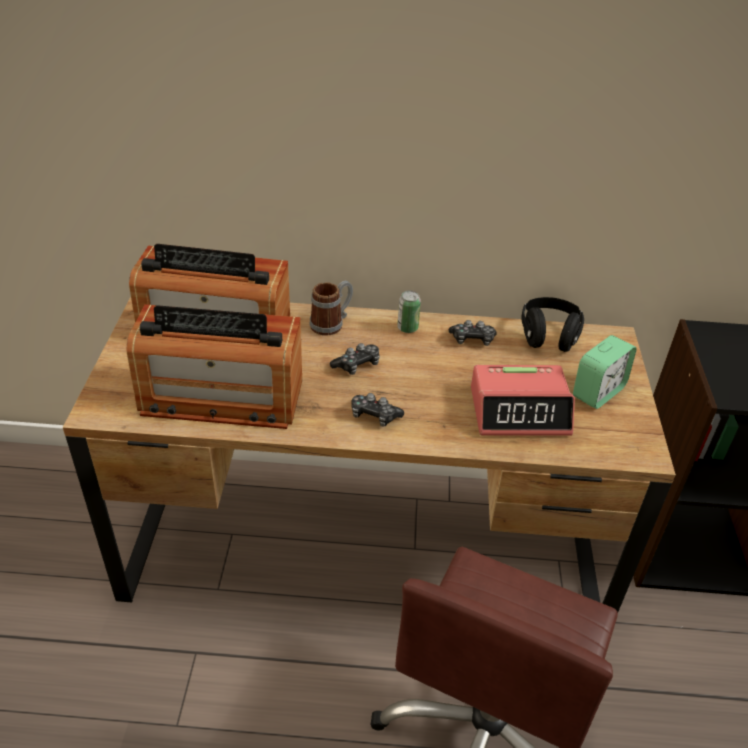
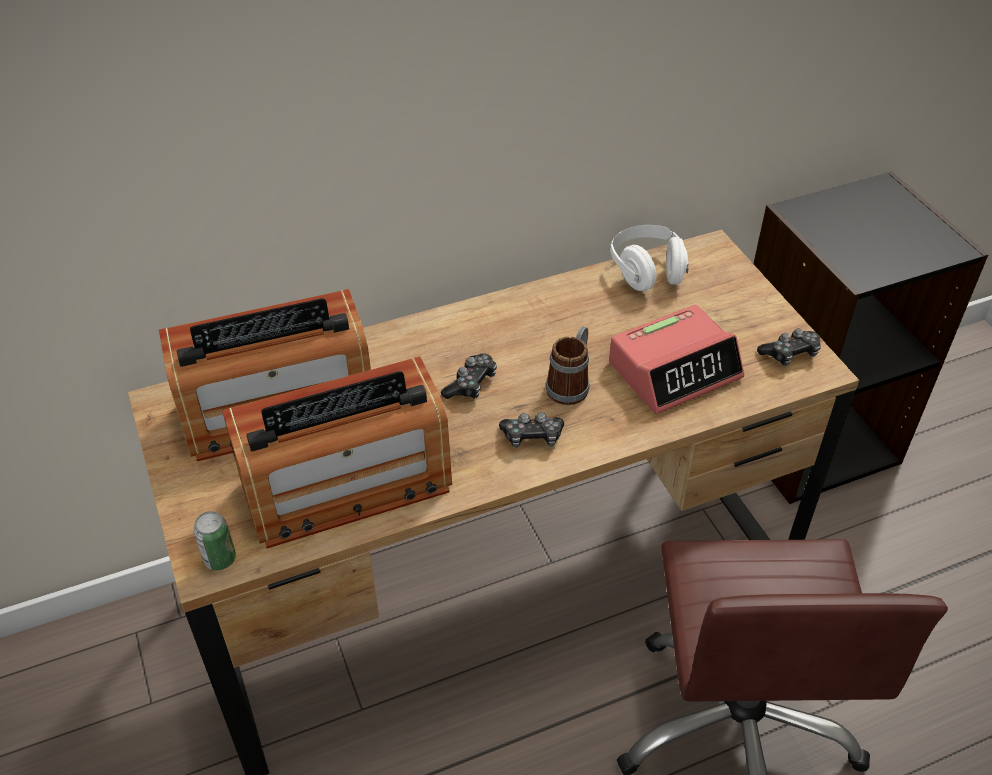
camera: 25 degrees left, 5 degrees up
mug [310,281,353,336] -> mug moved to [545,326,590,405]
can [397,290,421,333] -> can moved to [193,511,236,570]
game controller [449,320,497,346] -> game controller moved to [757,328,821,366]
black headphones [521,297,584,352] -> white headphones [610,225,689,291]
alarm clock [573,335,637,409] -> none

